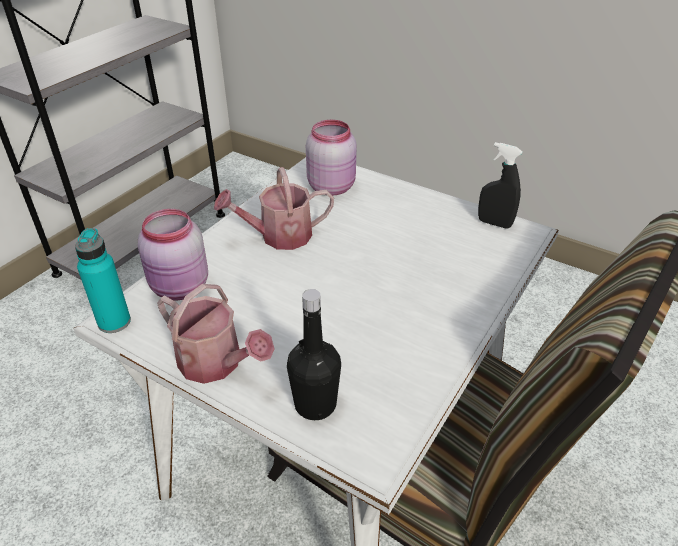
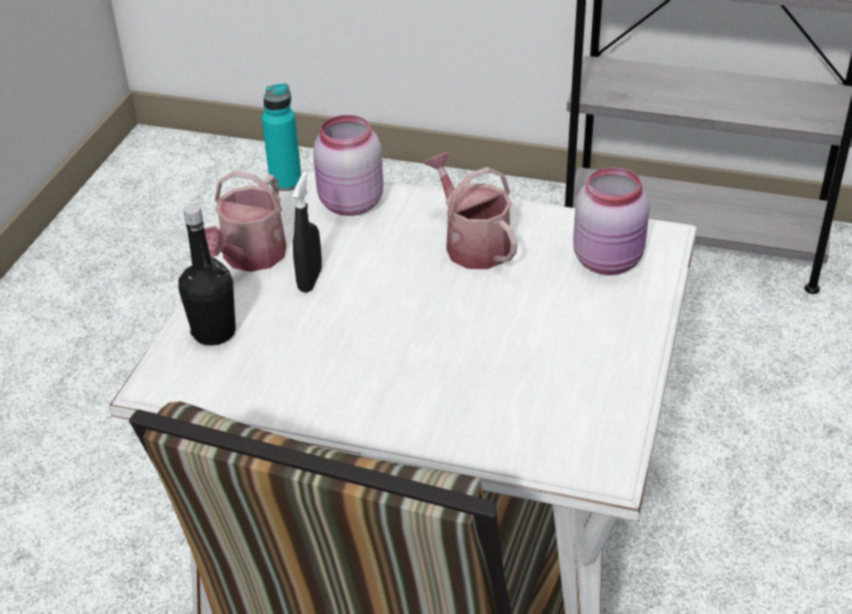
camera: 75 degrees right, 0 degrees up
black spray bottle [478,142,522,229] -> black spray bottle moved to [292,171,322,293]

